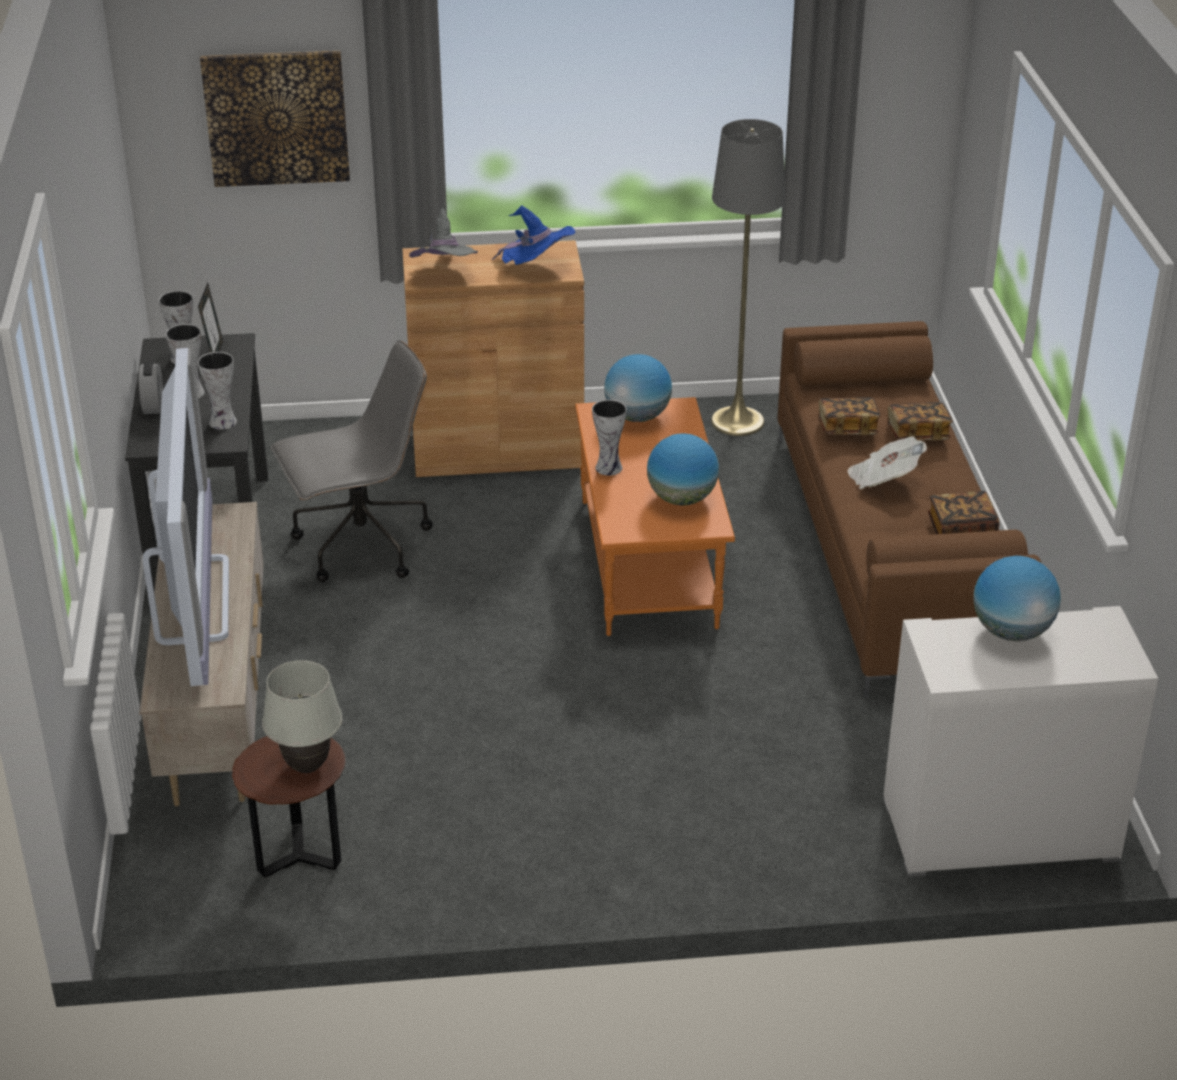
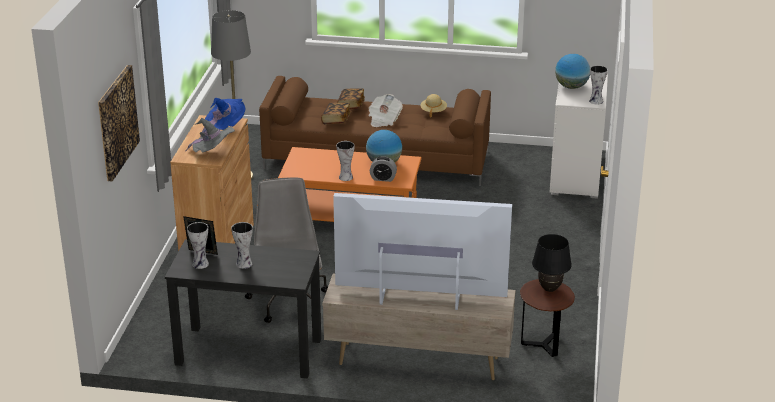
camera: 75 degrees left, 5 degrees down
alarm clock [139,362,163,414] -> alarm clock moved to [370,156,397,182]
vase [198,352,237,430] -> vase moved to [589,65,608,104]
white table lamp [262,660,342,773] -> black table lamp [532,234,572,292]
globe [604,354,672,422] -> none
book [928,491,999,534] -> beige hat [421,94,447,117]

